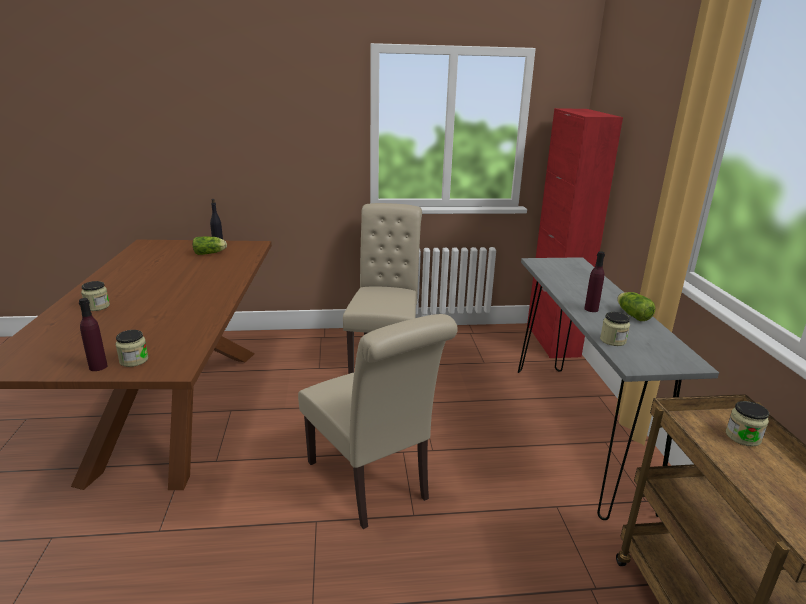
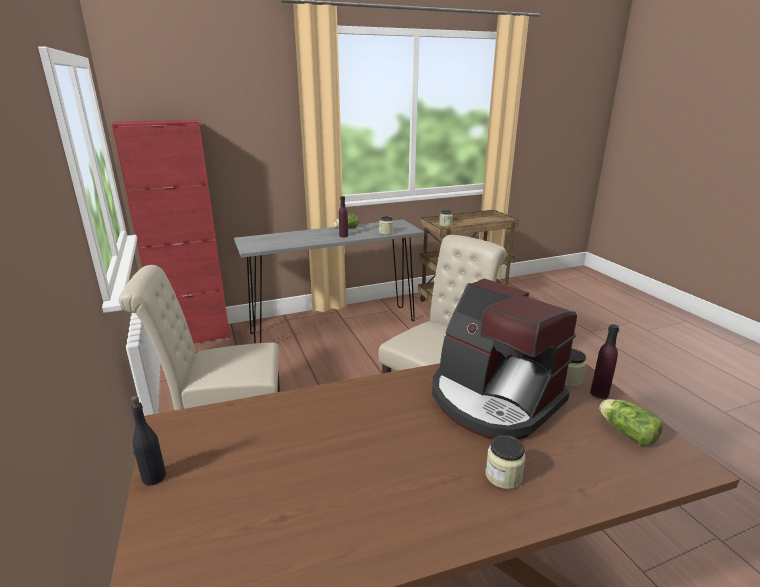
camera: 105 degrees left, 0 degrees up
lettuce [193,236,227,255] -> lettuce moved to [599,399,663,446]
none -> coffee machine [432,278,577,440]

